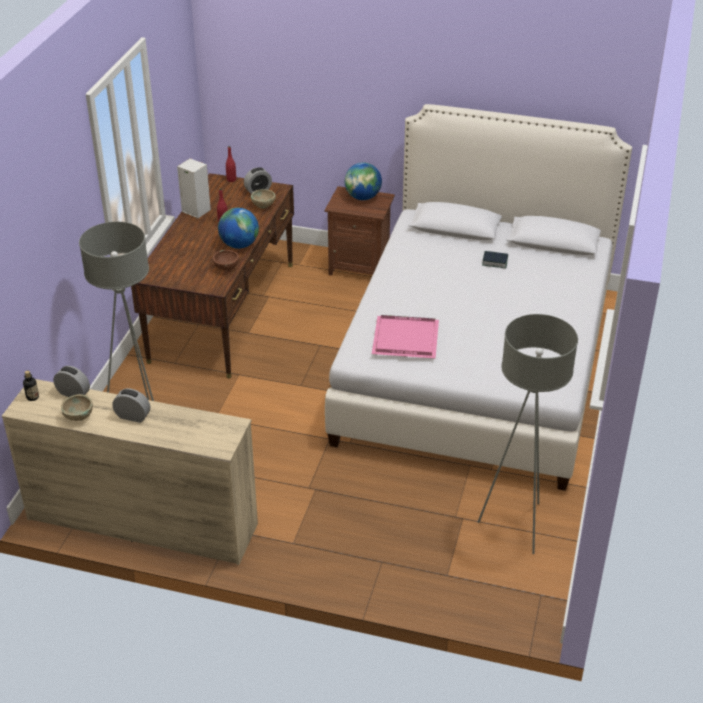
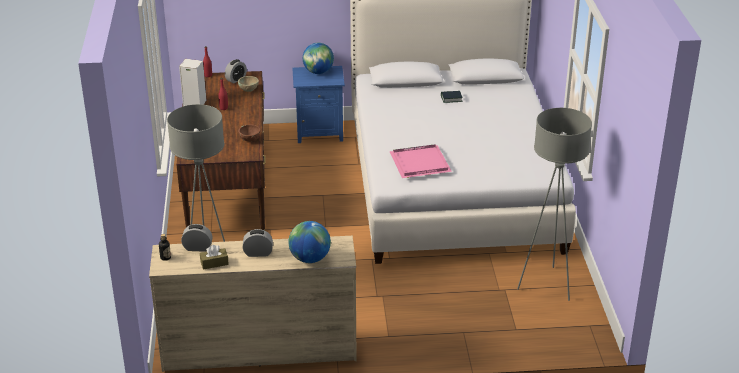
camera: 20 degrees left, 5 degrees down
beige bowl [61,394,93,421] -> brown tissue box [200,245,229,270]
globe [218,208,259,249] -> globe moved to [288,221,331,263]
brown nightstand [325,186,395,276] -> blue nightstand [292,66,345,143]

